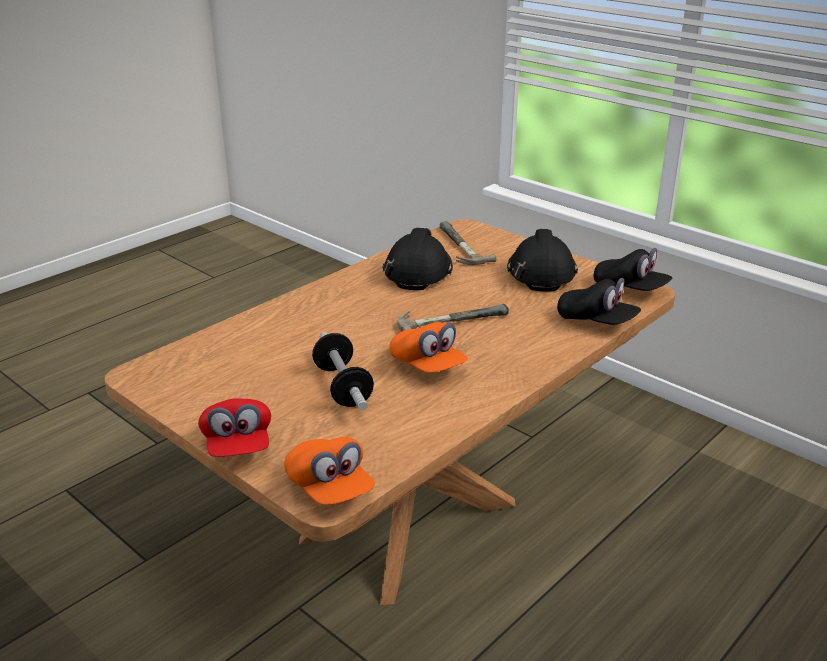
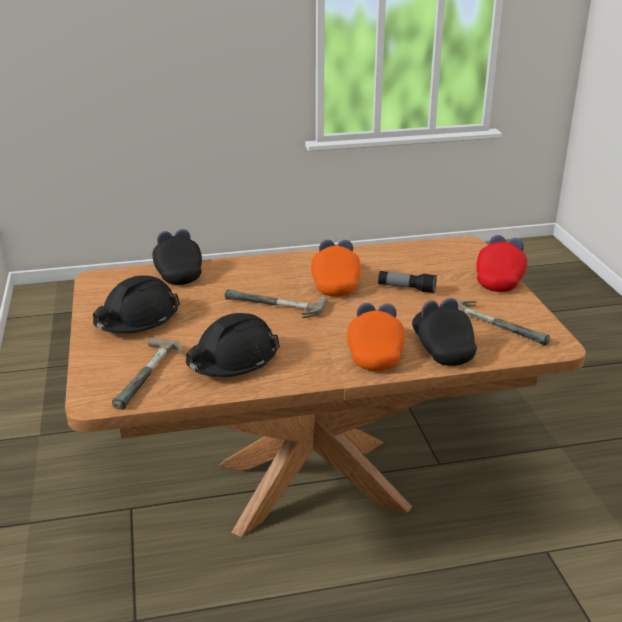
camera: 145 degrees left, 0 degrees up
orange cap [284,437,375,505] -> orange cap moved to [347,303,405,371]
dumbbell [312,332,374,411] -> flashlight [378,271,437,293]
black cap [594,248,672,291] -> black cap moved to [412,298,477,366]
none -> hammer [457,301,550,345]

